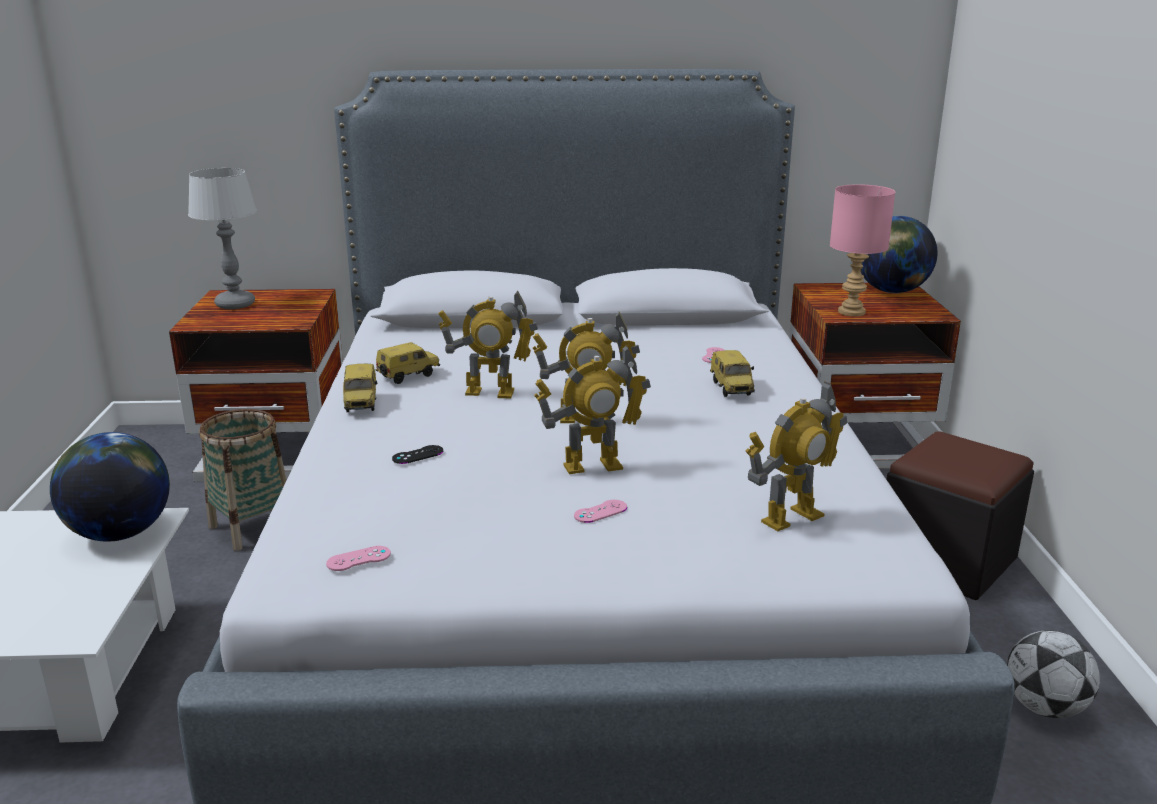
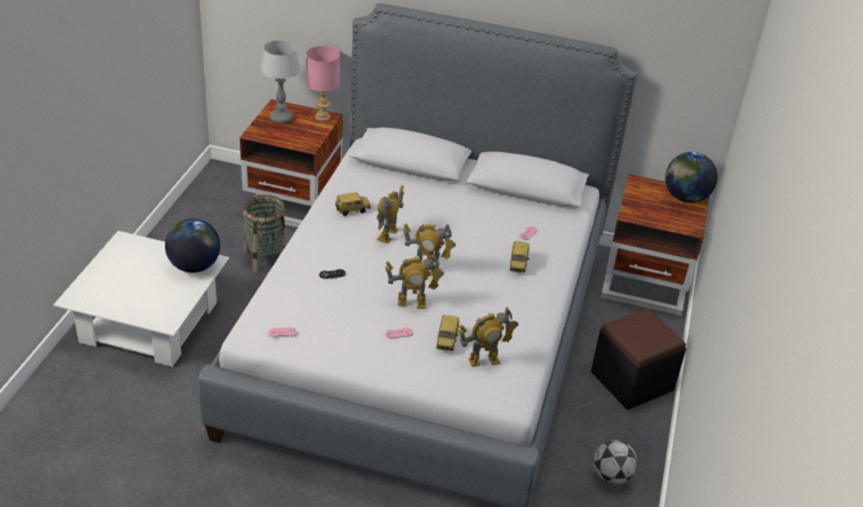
camera: 15 degrees right, 15 degrees up
toy car [343,364,377,412] -> toy car moved to [436,315,459,351]
toy robot [438,290,538,399] -> toy robot turned 90 degrees clockwise [377,186,404,244]
pink table lamp [830,184,895,316] -> pink table lamp moved to [306,46,340,122]

